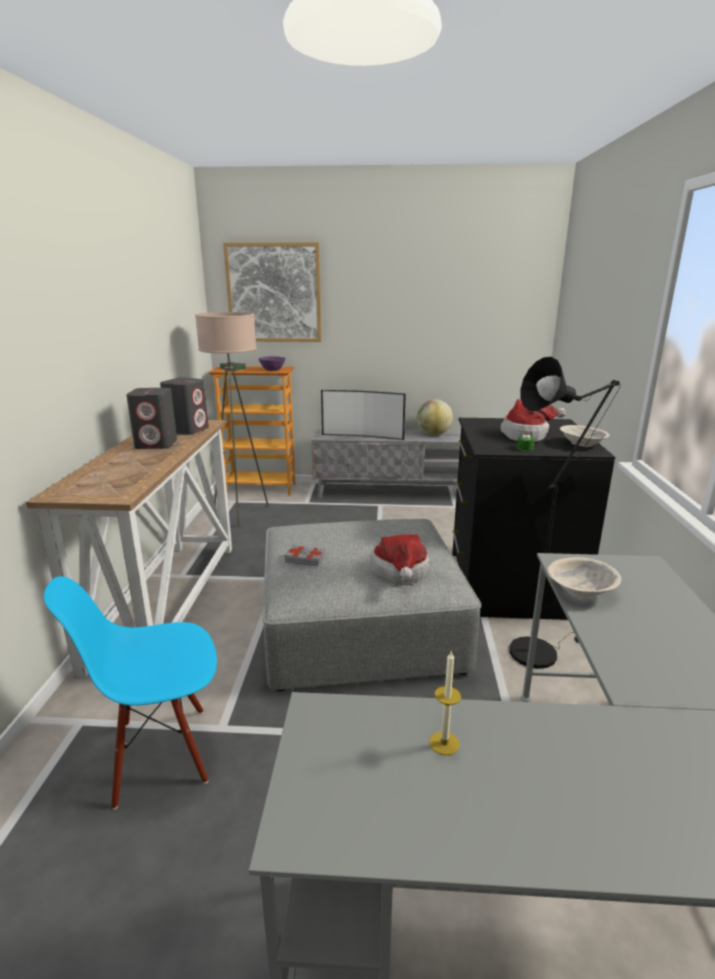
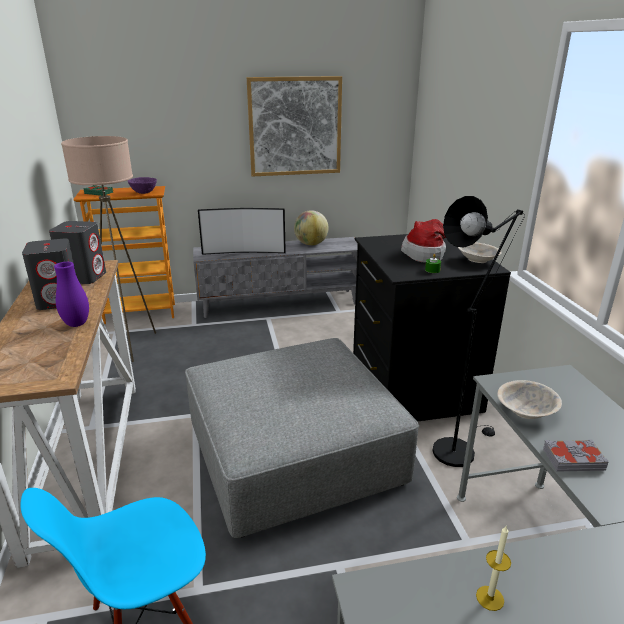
camera: 15 degrees left, 5 degrees up
picture [223,242,322,342] -> picture moved to [247,76,342,176]
grey book [285,544,325,566] -> grey book moved to [543,439,609,471]
hat [370,534,429,584] -> none
none -> purple vase [54,262,89,327]

